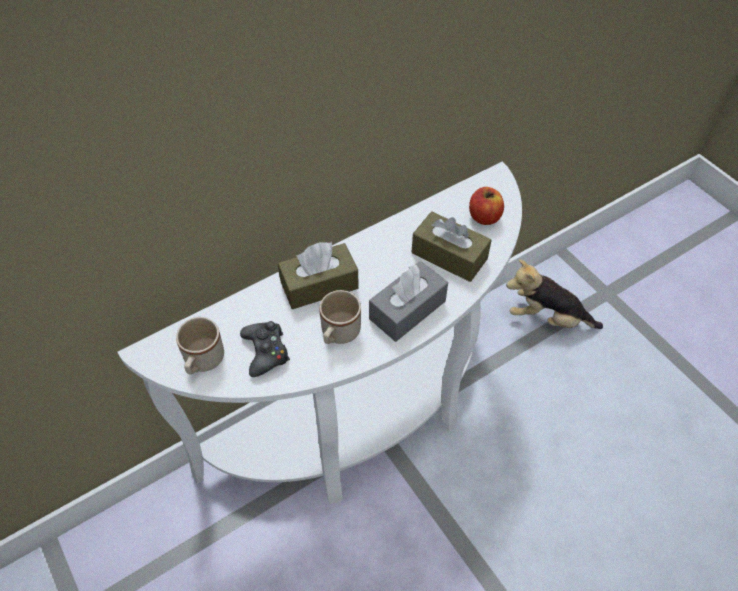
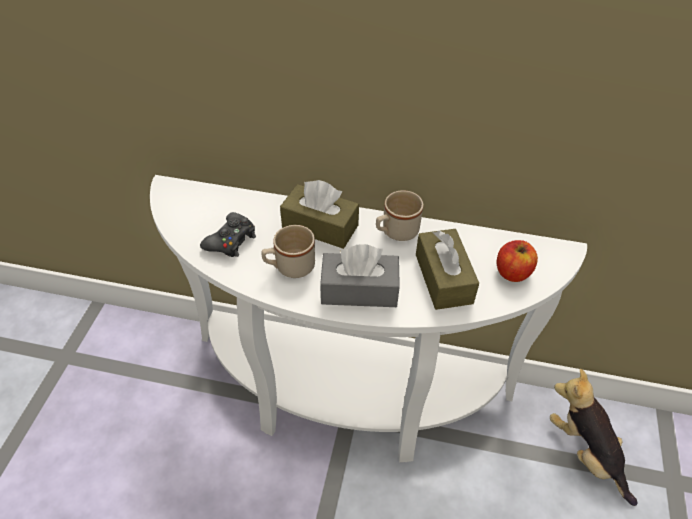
camera: 45 degrees right, 5 degrees down
beige mug [176,317,224,375] -> beige mug moved to [376,190,424,241]

